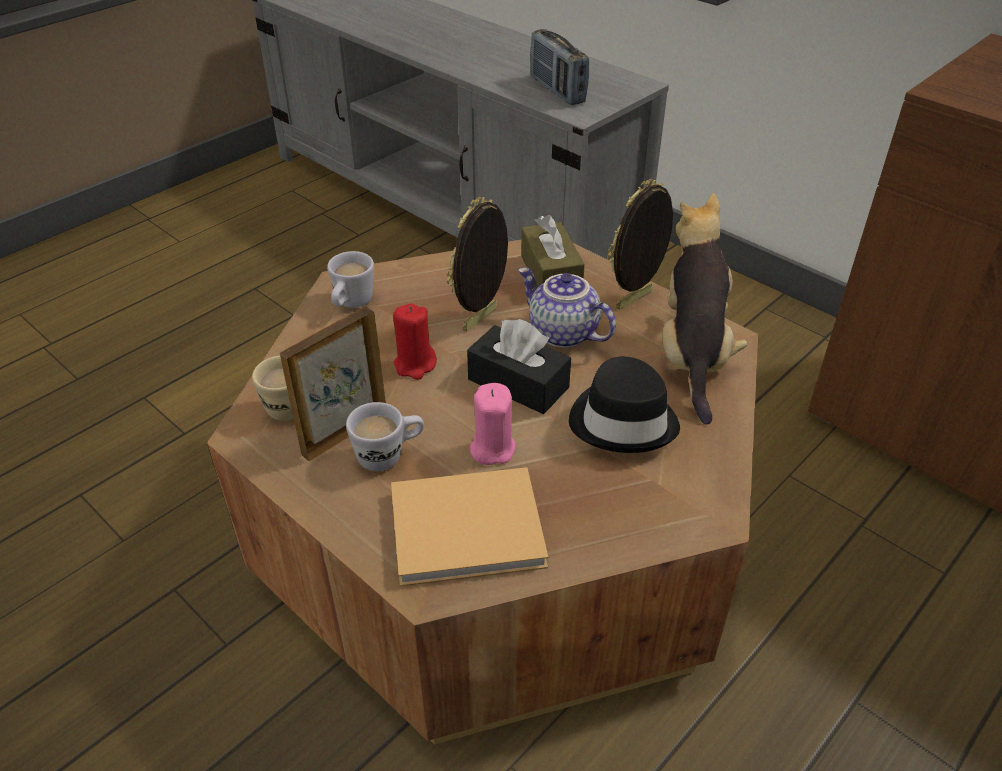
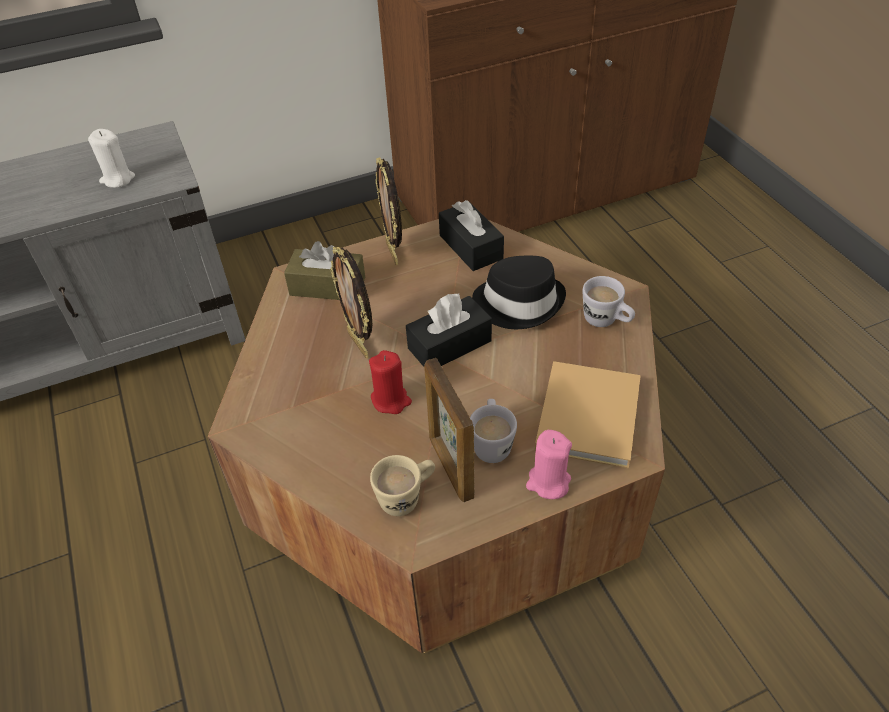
camera: 65 degrees left, 5 degrees up
white mug [327,251,374,308] -> white mug moved to [583,276,635,327]
pink candle [470,383,516,465] -> pink candle moved to [526,430,572,499]
teapot [518,267,616,348] -> none
radio [530,29,589,105] -> white candle [88,129,135,188]
plush toy [662,193,748,425] -> black tissue box [439,200,504,271]

